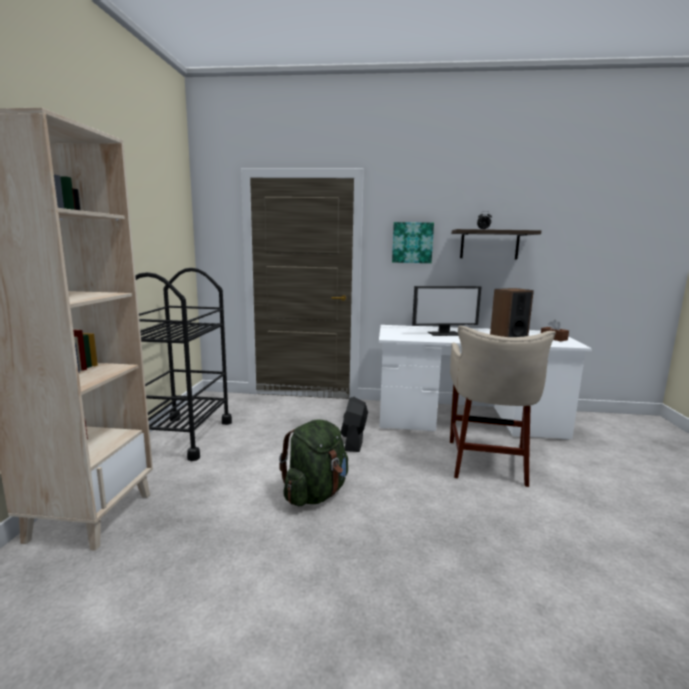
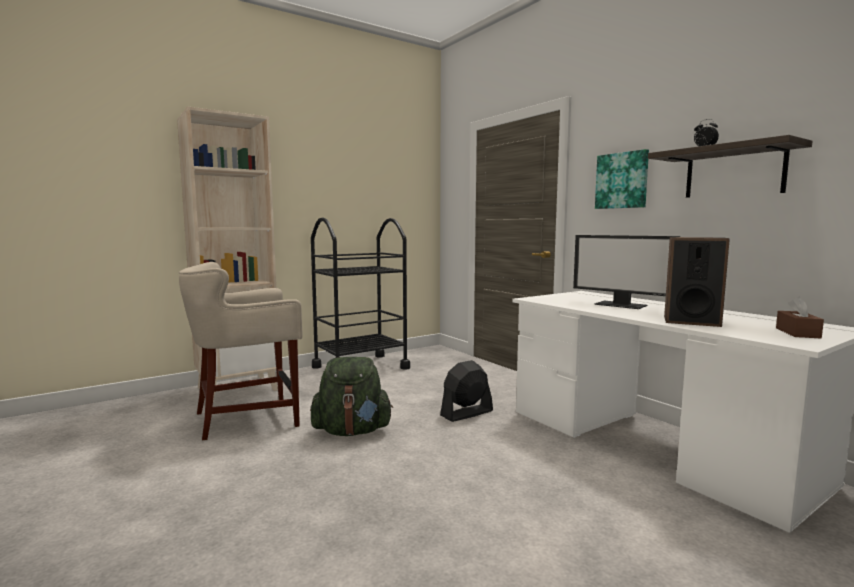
camera: 50 degrees right, 5 degrees down
beige stool [450,326,556,487] -> beige stool moved to [179,262,302,441]

